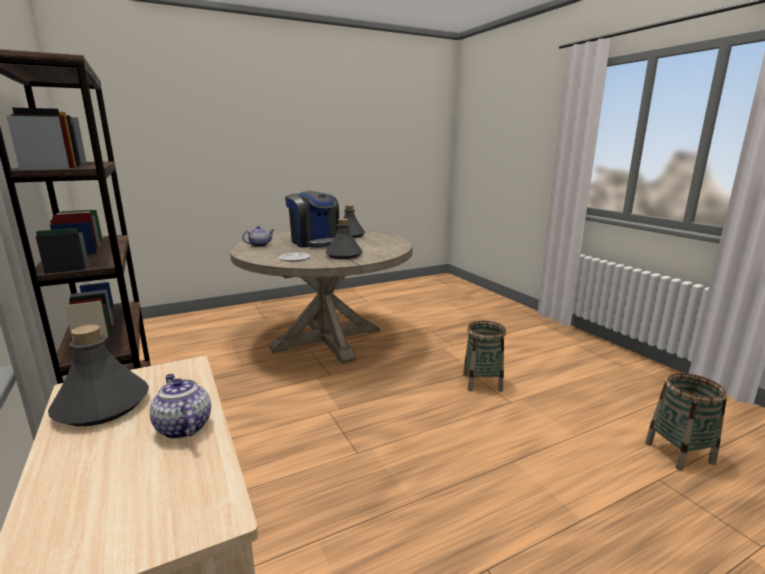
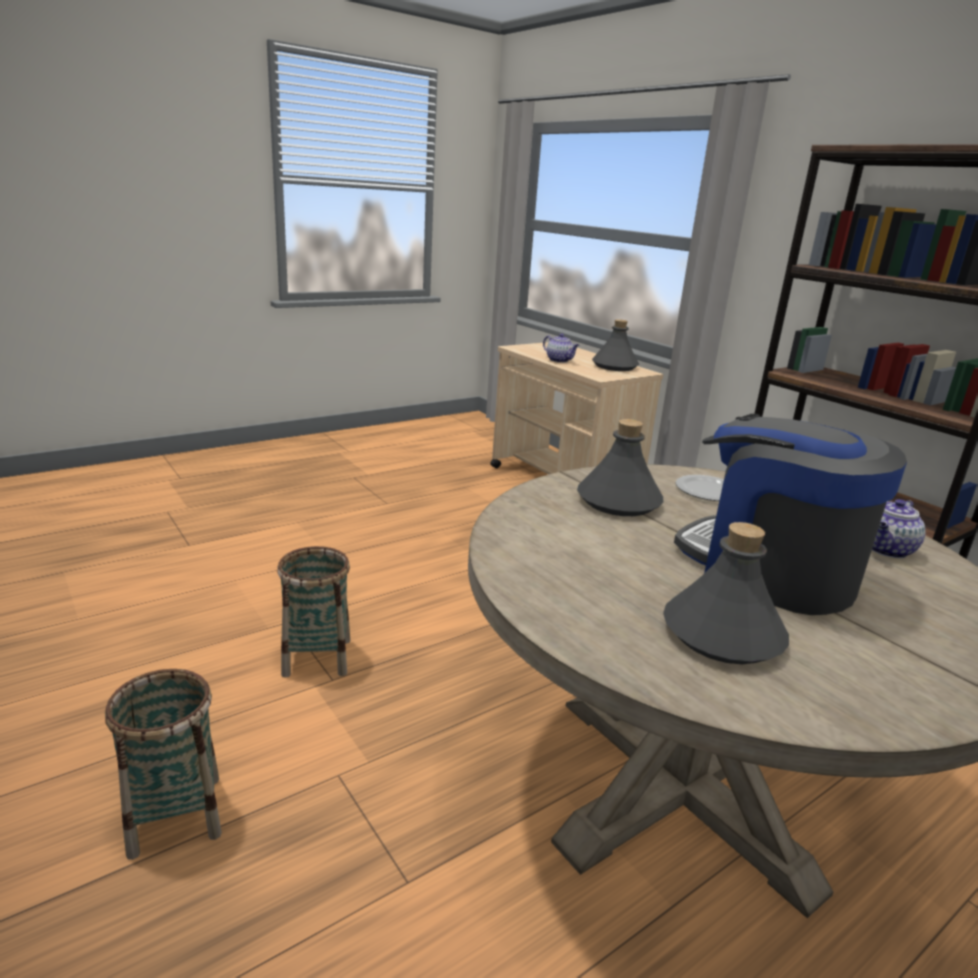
camera: 170 degrees right, 5 degrees up
basket [645,373,727,471] -> basket moved to [105,669,222,860]

